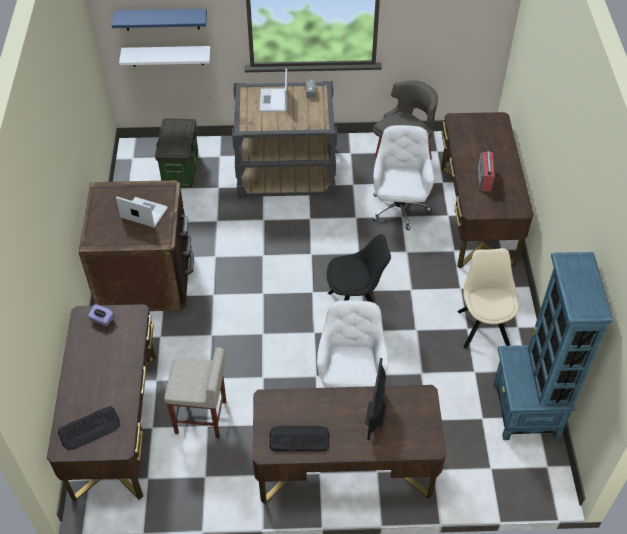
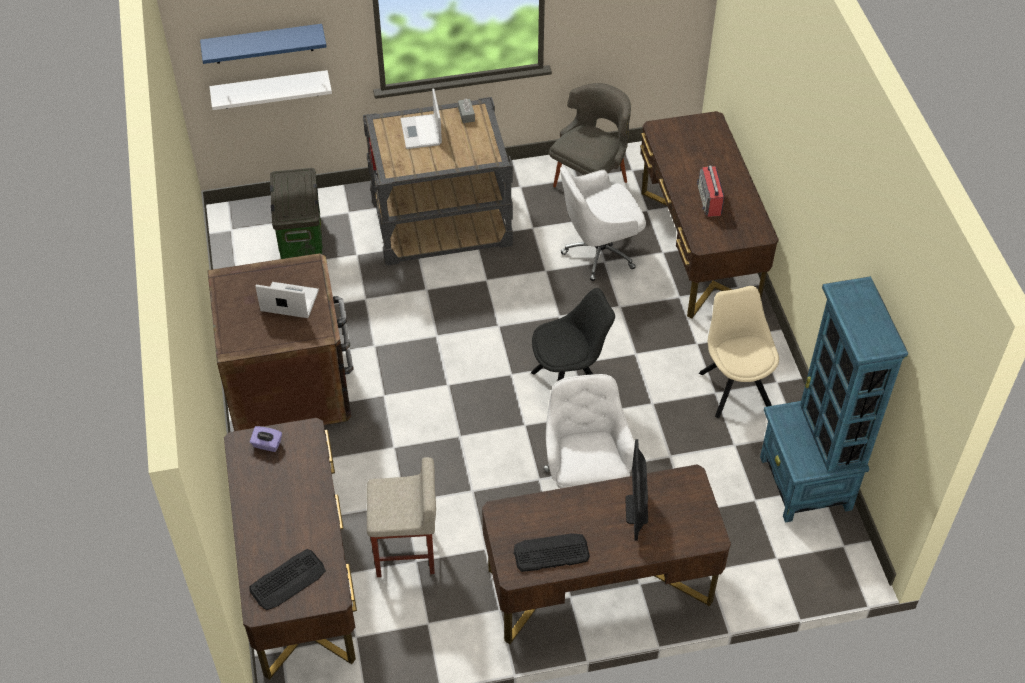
camera: 10 degrees left, 0 degrees up
white office chair [373,125,434,230] -> white office chair turned 105 degrees counterclockwise [560,166,646,281]

